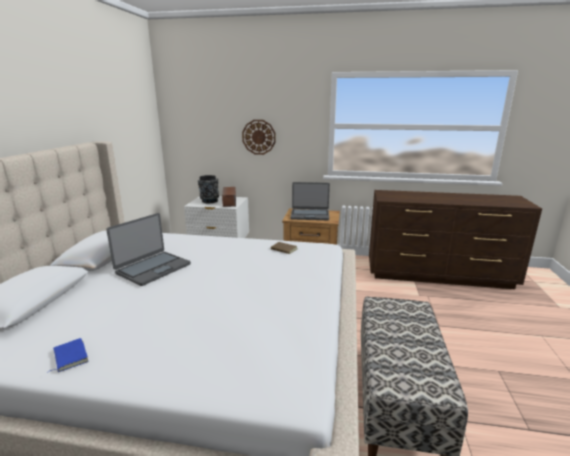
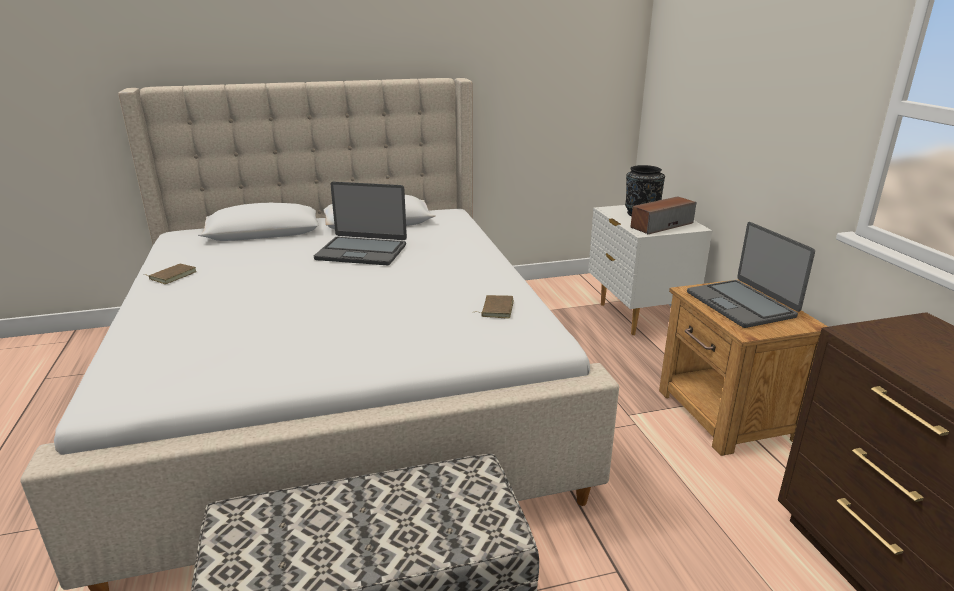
camera: 65 degrees right, 5 degrees up
blue book [47,338,88,373] -> brown book [143,263,197,284]
wall clock [242,120,276,155] -> none

